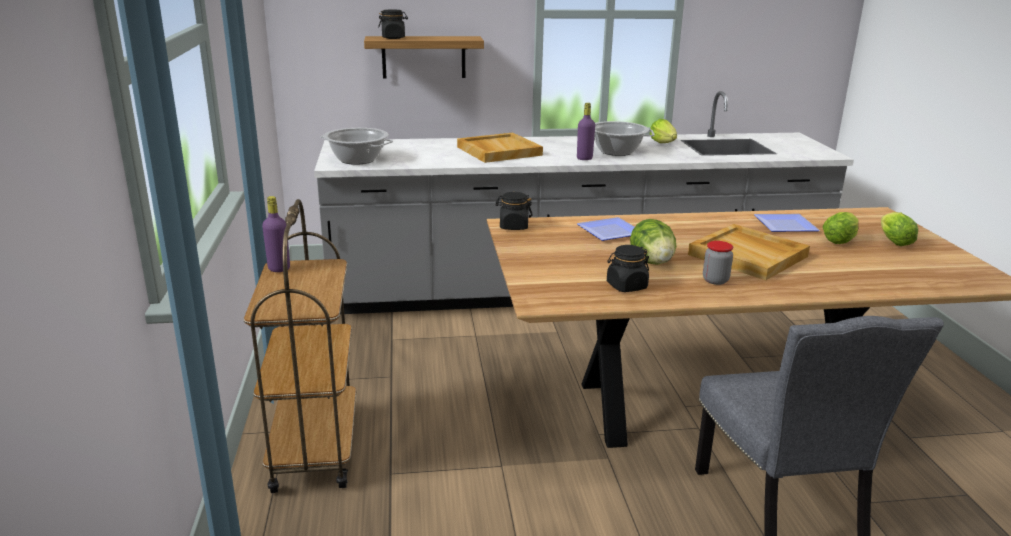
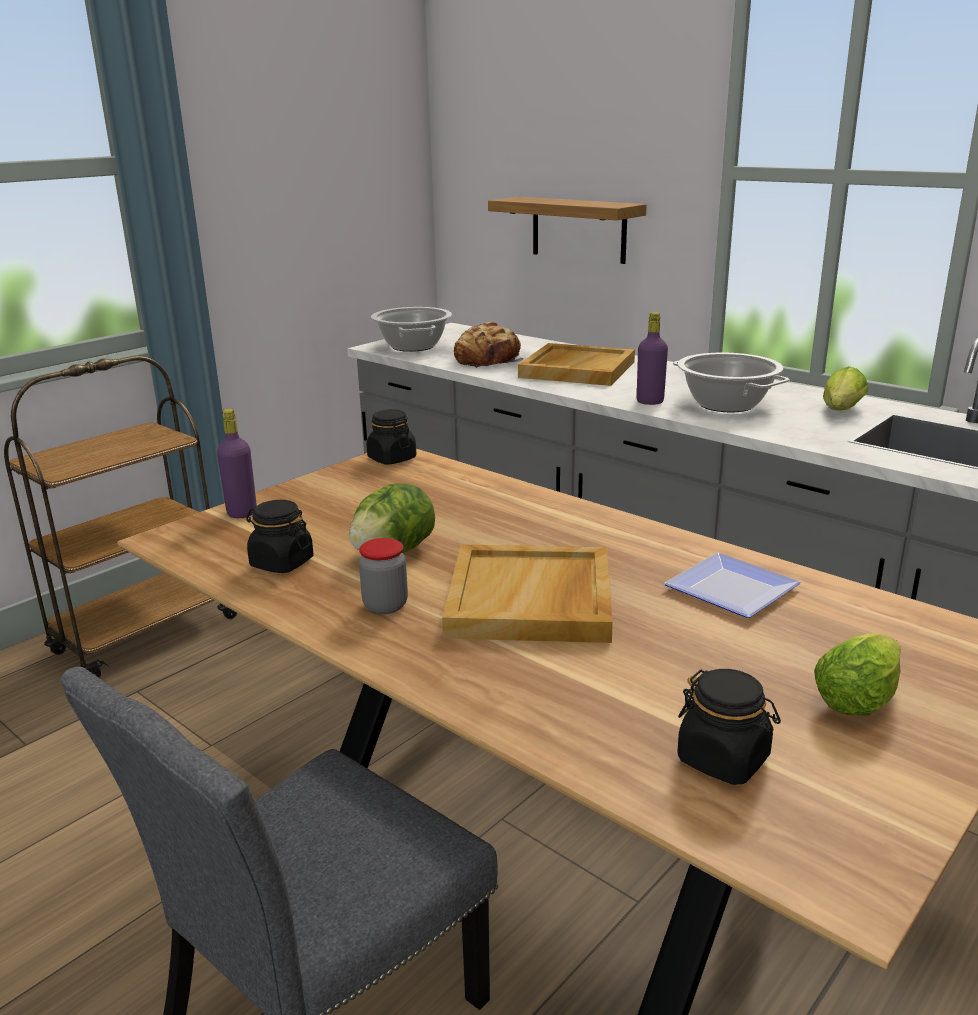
camera: 50 degrees right, 0 degrees up
purple bottle [262,196,290,272] -> purple bottle moved to [217,408,257,518]
black jar [378,9,408,39] -> black jar moved to [677,669,781,785]
plate [577,217,635,241] -> none
lettuce [823,212,858,244] -> none
none -> bread [454,321,523,368]

